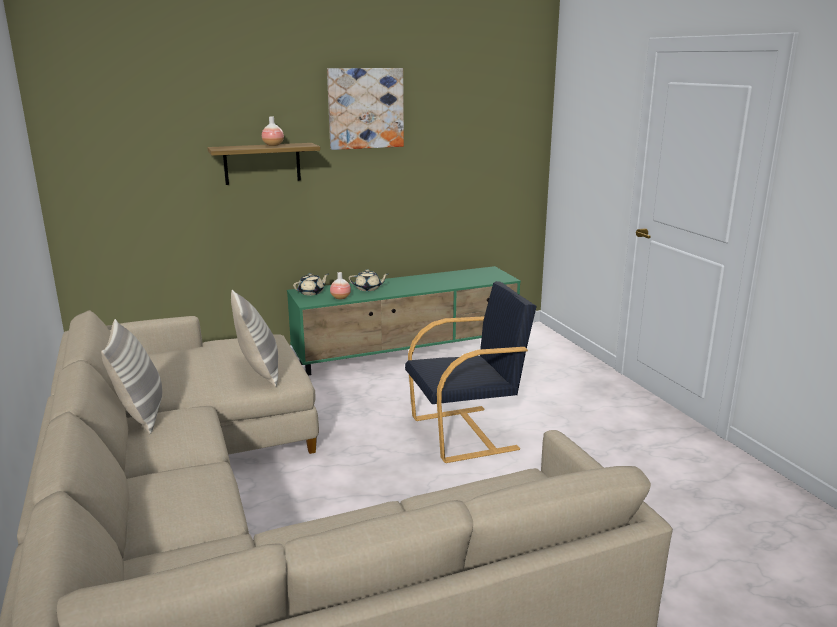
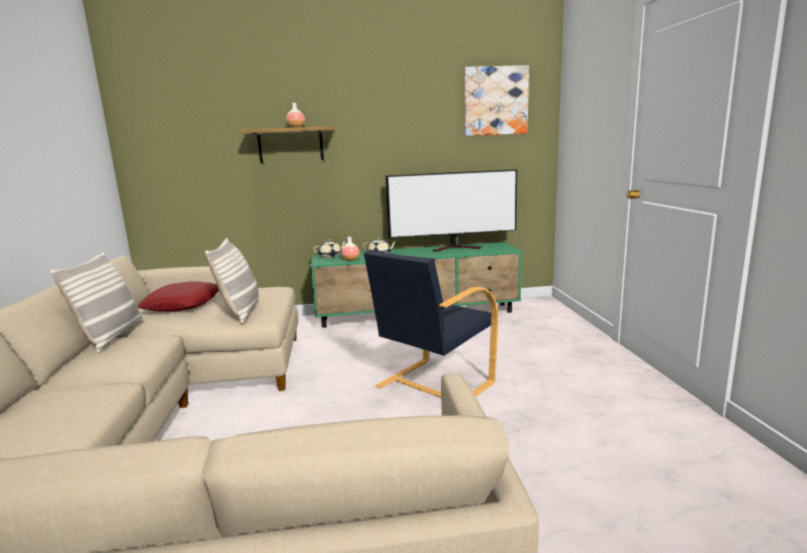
camera: 15 degrees right, 5 degrees down
picture [327,68,404,150] -> picture moved to [464,65,529,136]
black armchair [405,281,537,463] -> black armchair turned 135 degrees clockwise [364,250,498,398]
none -> red pillow [138,281,219,312]
none -> television [386,169,517,252]

